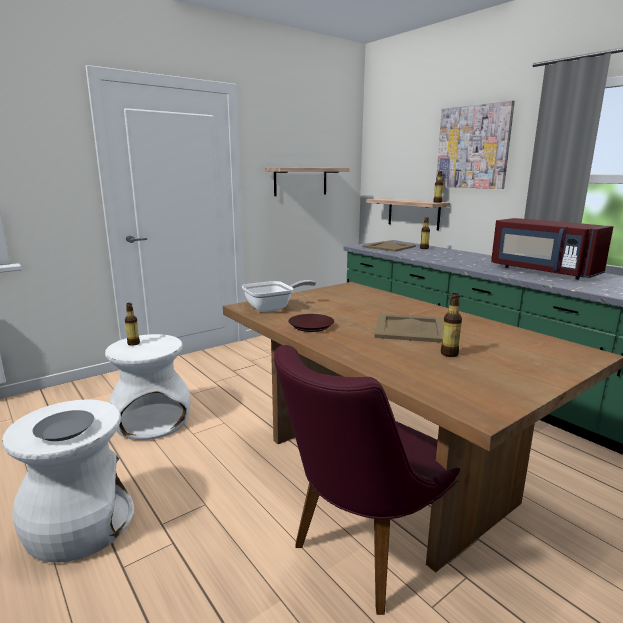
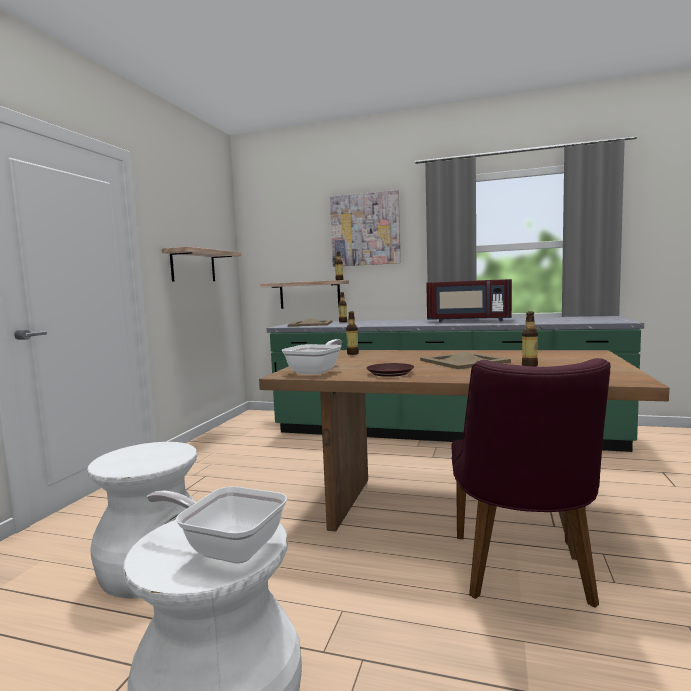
camera: 35 degrees left, 10 degrees down
grey plate [32,410,94,441] -> frying pan [147,486,287,564]
bottle [125,303,140,346] -> bottle moved to [346,311,359,355]

